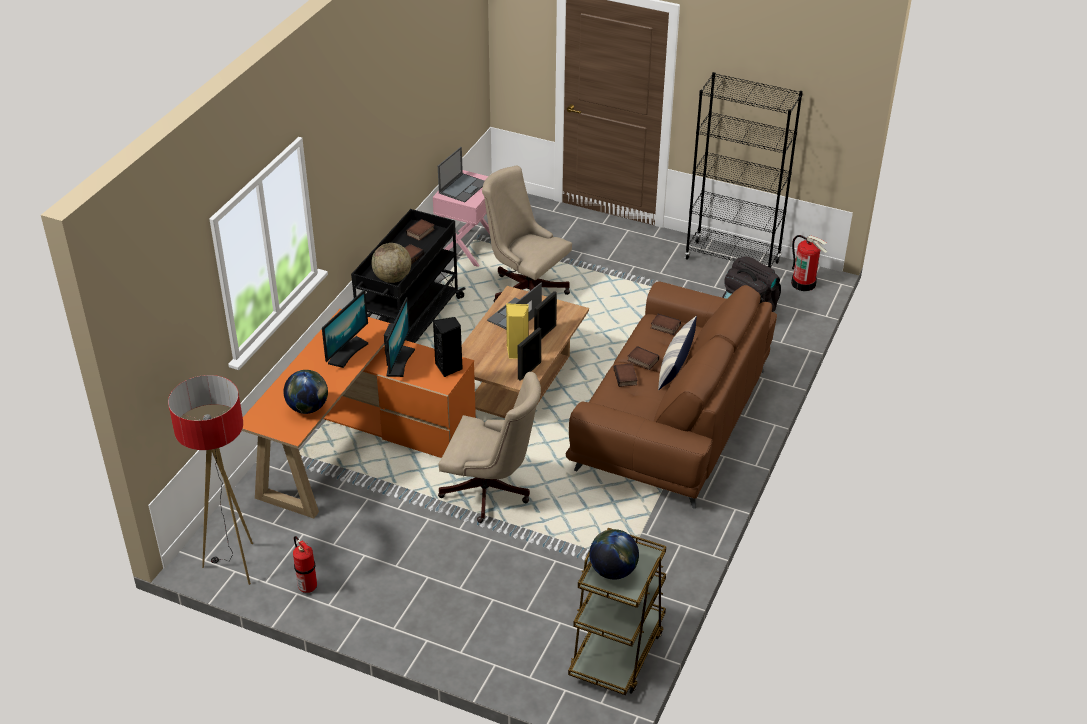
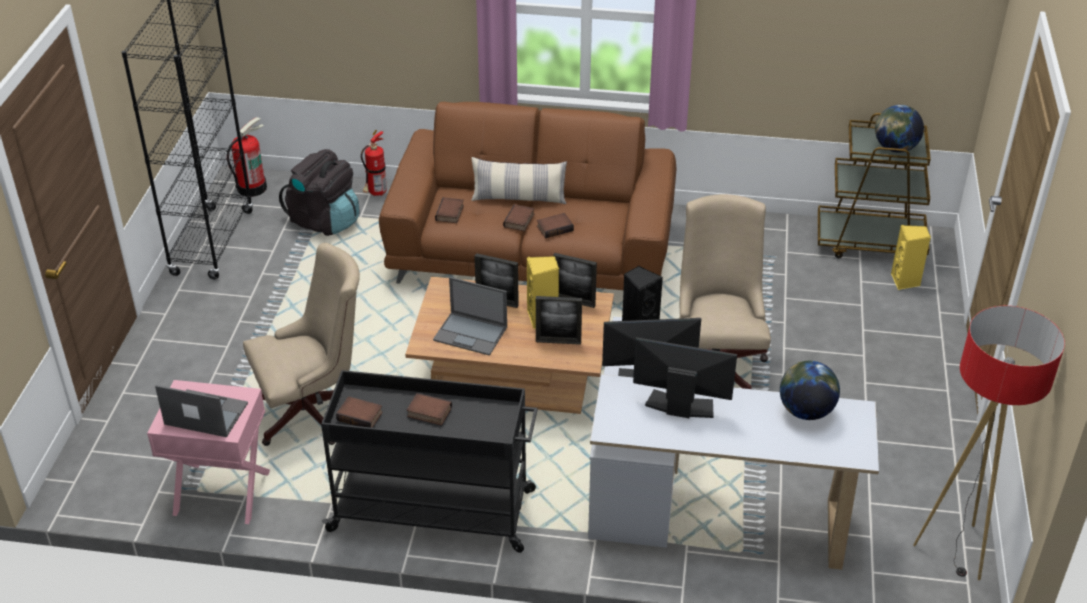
camera: 105 degrees left, 0 degrees up
orange desk [242,309,476,519] -> white desk [588,317,879,570]
fire extinguisher [293,536,317,593] -> fire extinguisher moved to [361,130,387,196]
globe [371,243,411,283] -> none
beige office chair [482,166,572,302] -> beige office chair turned 135 degrees counterclockwise [243,243,360,446]
none -> picture frame [536,296,582,345]
none -> yellow speaker [891,225,931,290]

